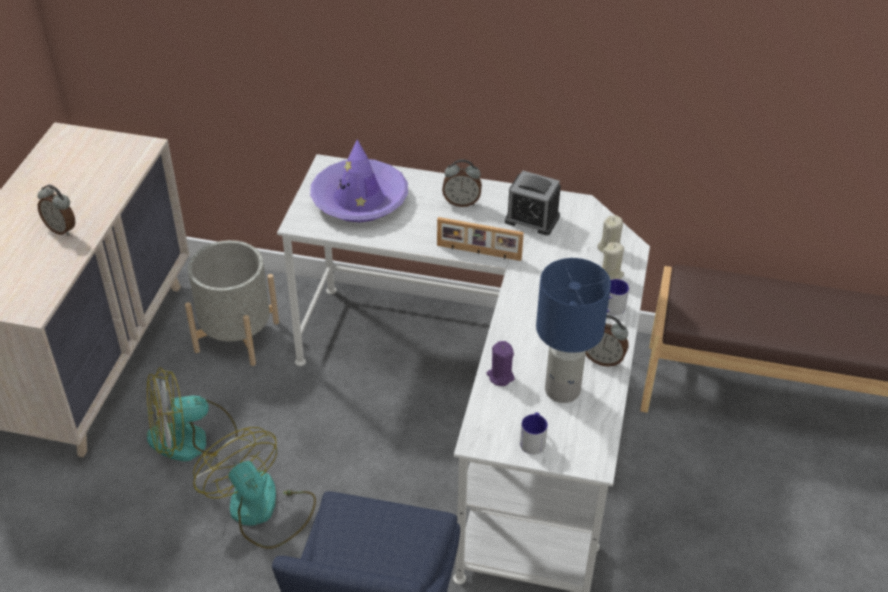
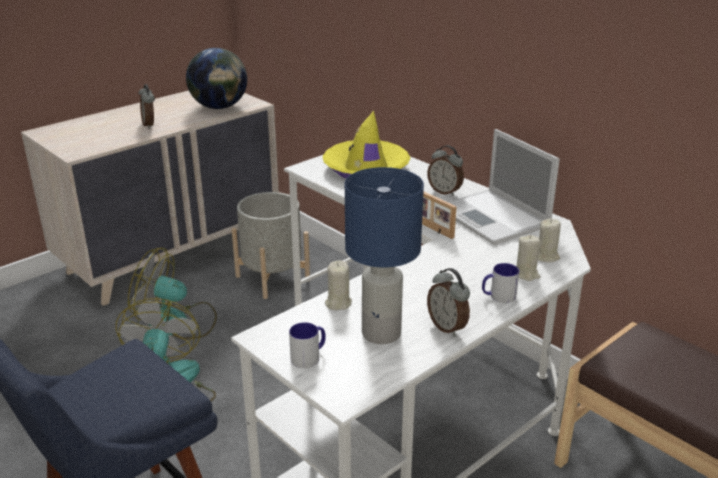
camera: 35 degrees right, 15 degrees down
purple hat [310,139,408,222] -> yellow hat [322,111,410,179]
purple candle [486,341,515,386] -> beige candle [325,260,352,310]
alarm clock [505,171,561,235] -> laptop [448,129,560,245]
none -> globe [186,48,247,109]

